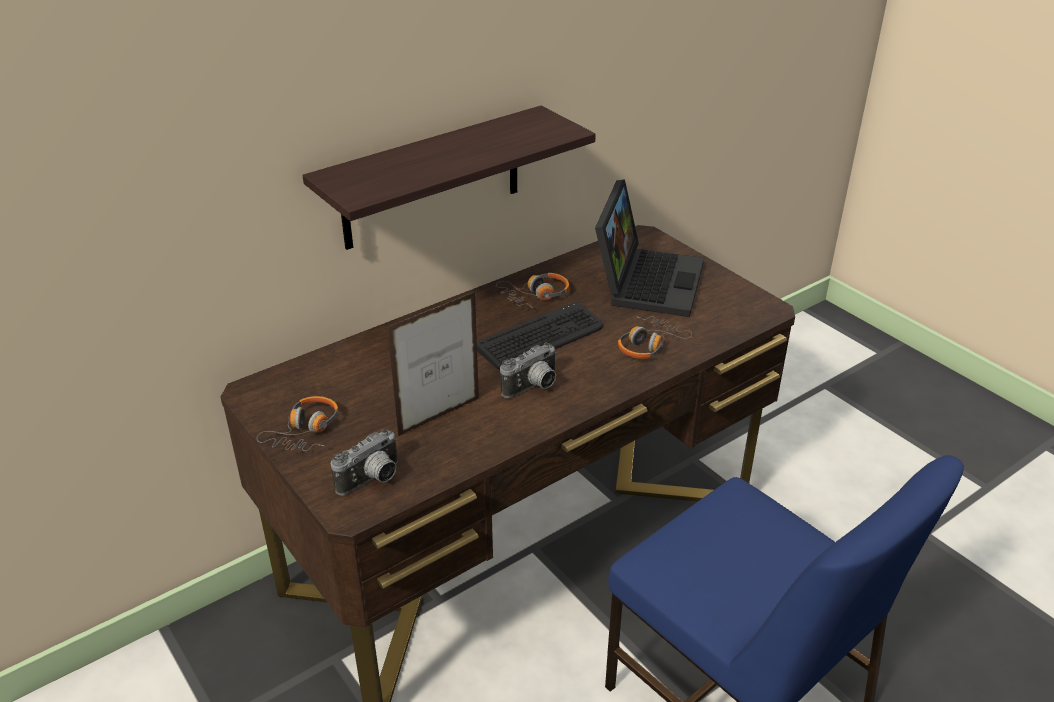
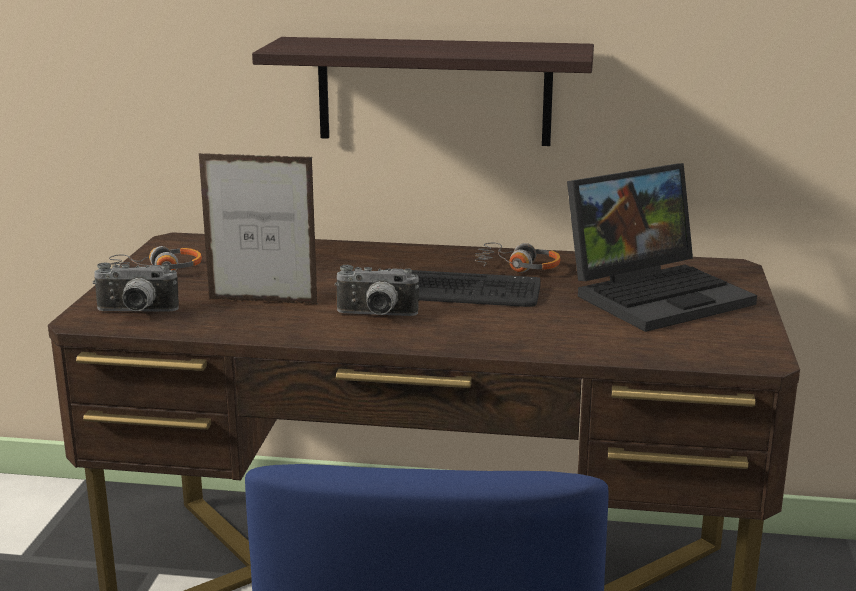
camera: 45 degrees right, 15 degrees down
headphones [618,316,692,359] -> none

